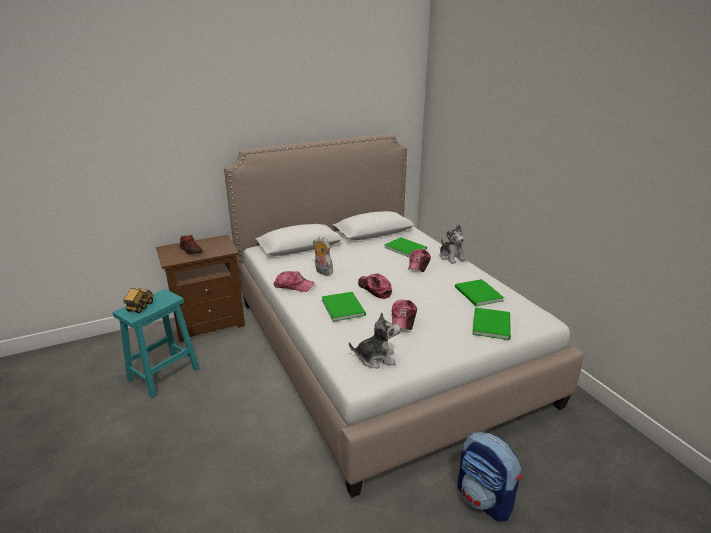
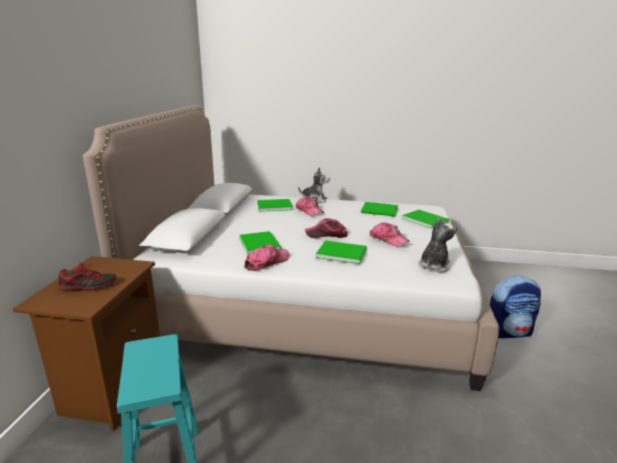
camera: 55 degrees left, 5 degrees down
toy truck [123,288,154,313] -> none
plush toy [313,236,333,275] -> green book [239,231,282,254]

